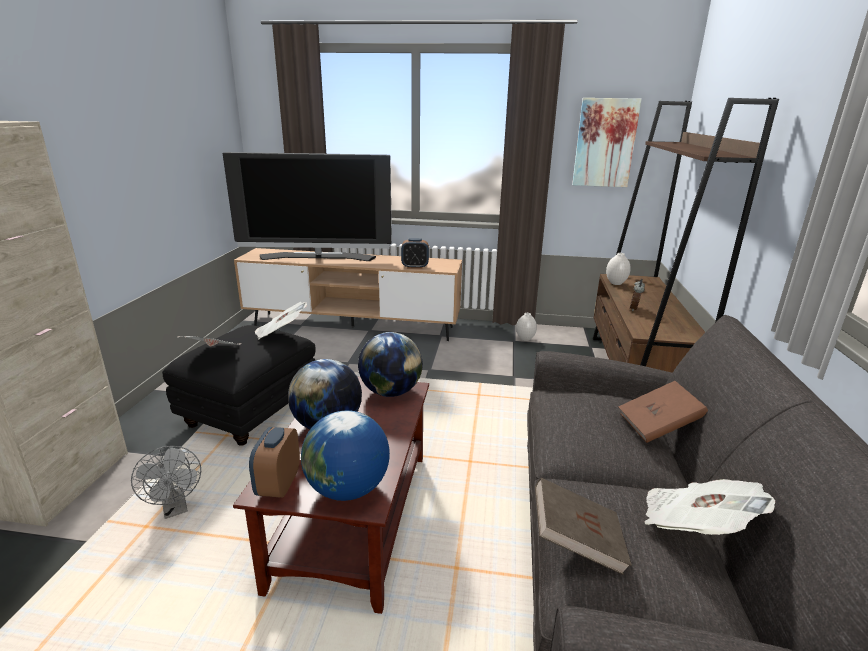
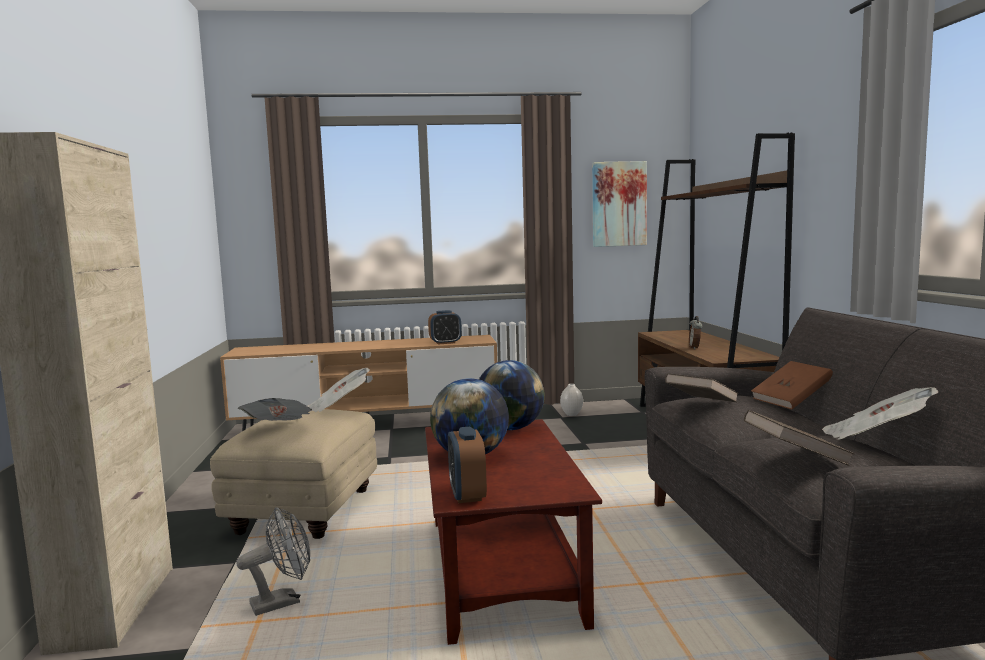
camera: 15 degrees left, 15 degrees down
grey fan [131,446,201,519] -> grey fan turned 75 degrees counterclockwise [236,507,310,616]
black ottoman [162,325,316,446] -> beige ottoman [210,409,377,539]
television [223,152,392,261] -> none
globe [301,410,390,501] -> none
white vase [606,253,631,285] -> none
none -> brown book [665,373,739,402]

